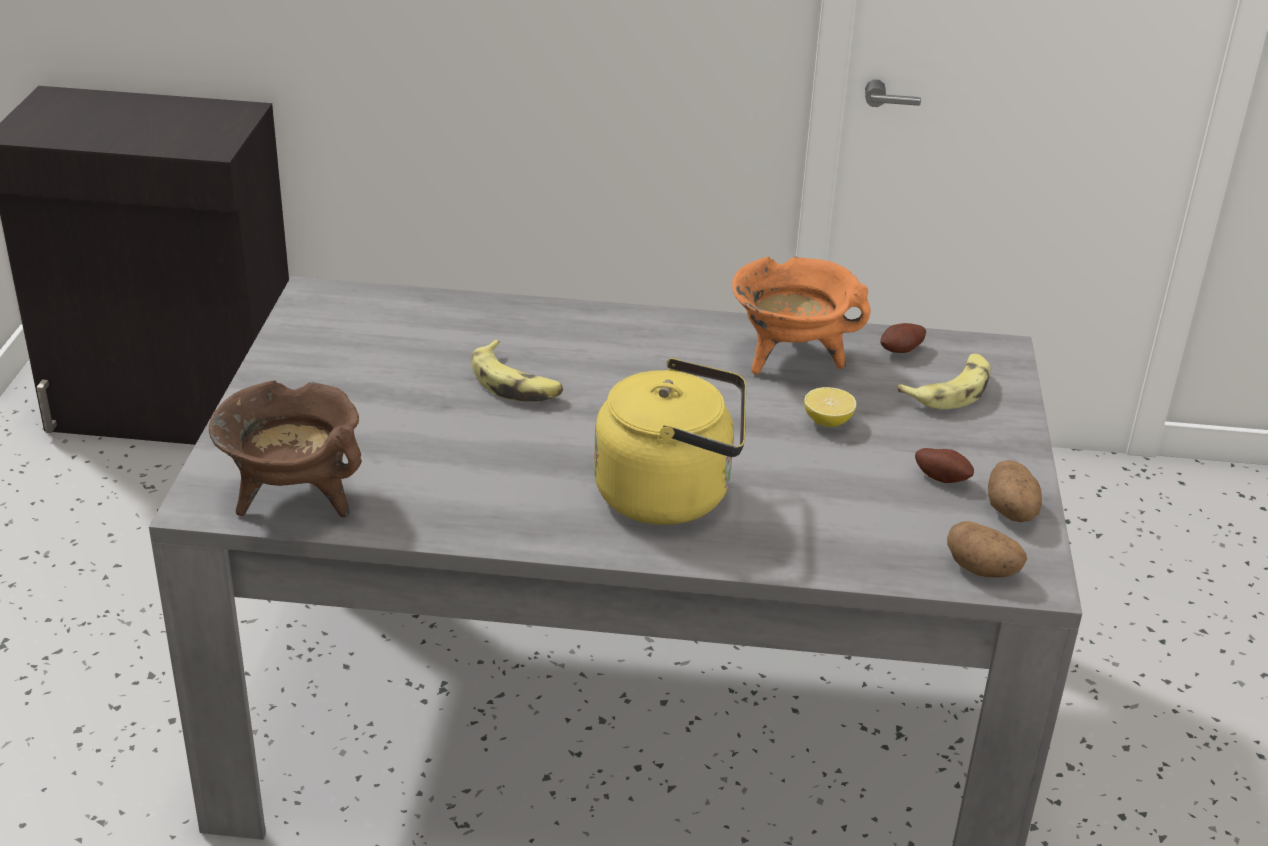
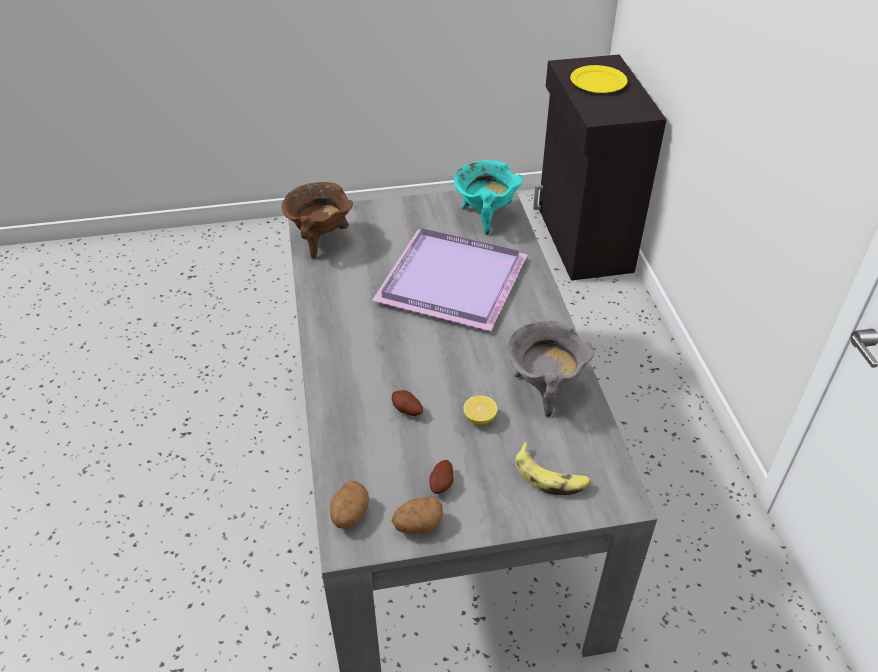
camera: 75 degrees right, 10 degrees up
banana [471,339,563,402] -> purple tray [372,228,528,331]
yellow kettle [594,358,746,525] -> none
orange cooking pot [732,257,871,375] -> grey cooking pot [508,320,594,417]
potato [880,323,926,353] -> potato moved to [392,390,423,416]
none -> turquoise cooking pot [454,160,523,235]
none -> yellow plate [570,65,627,93]

